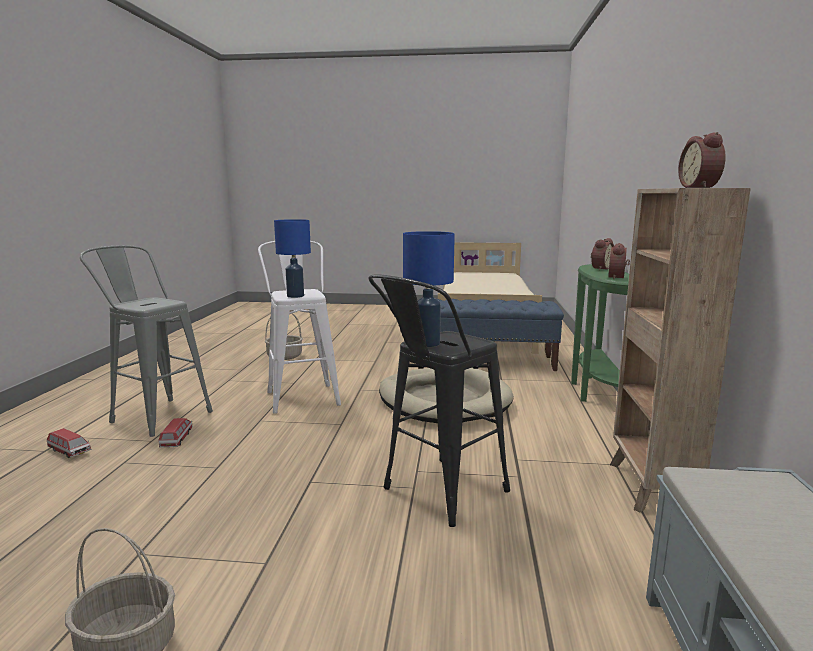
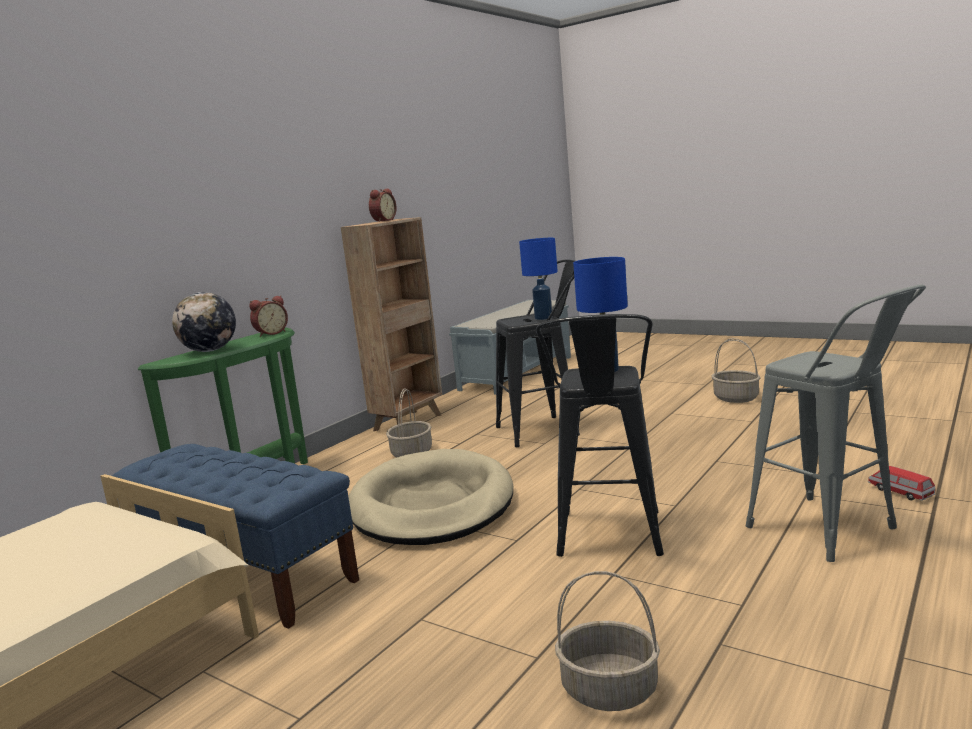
camera: 150 degrees left, 0 degrees up
toy car [159,418,193,448] -> none
white stool [258,241,341,414] -> black stool [536,314,664,557]
alarm clock [591,238,614,270] -> globe [172,292,236,352]
none -> basket [386,389,432,457]

